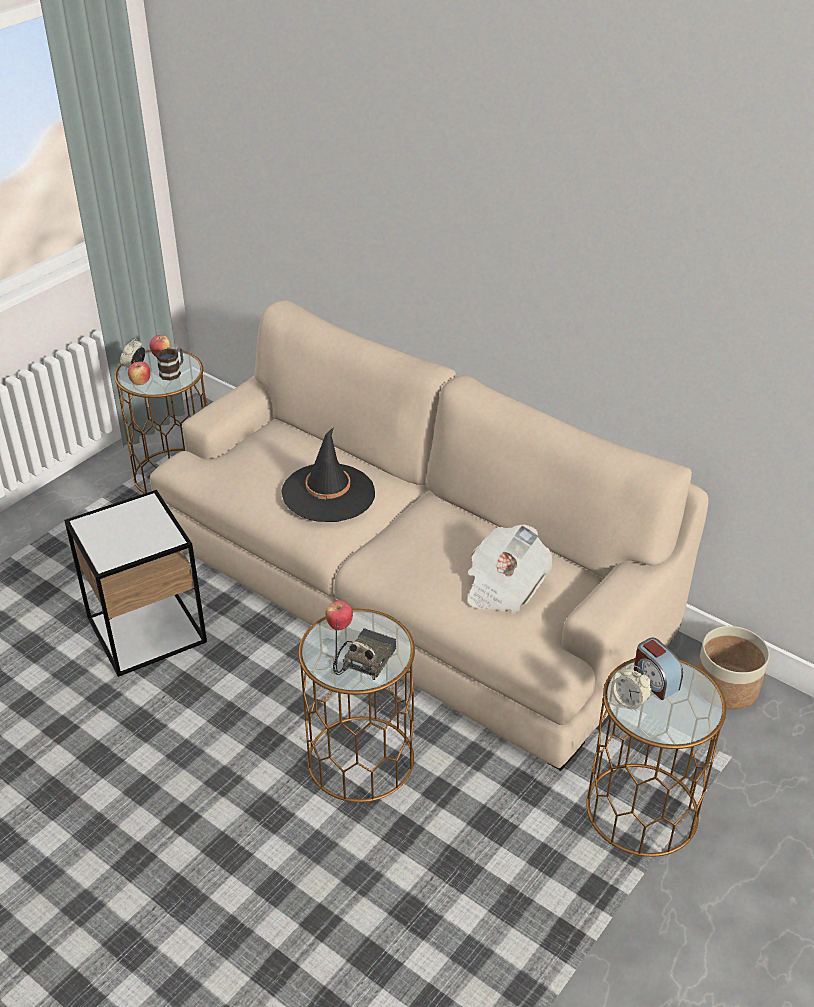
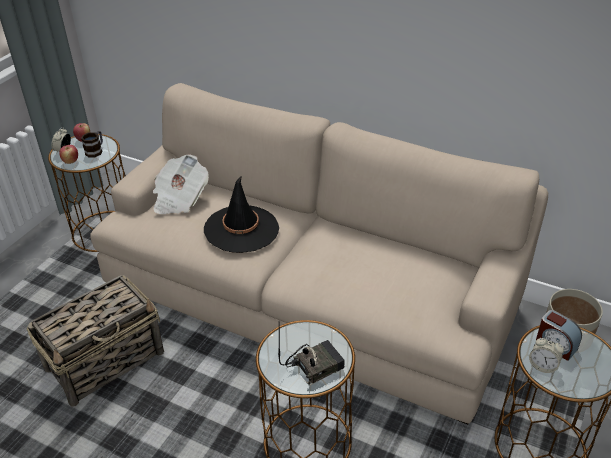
camera: 10 degrees left, 0 degrees up
side table [64,490,207,677] -> basket [27,275,164,407]
apple [325,600,353,630] -> none
radio [333,619,396,680] -> radio turned 45 degrees clockwise [278,321,345,385]
newspaper [467,525,552,613] -> newspaper moved to [153,154,209,214]

